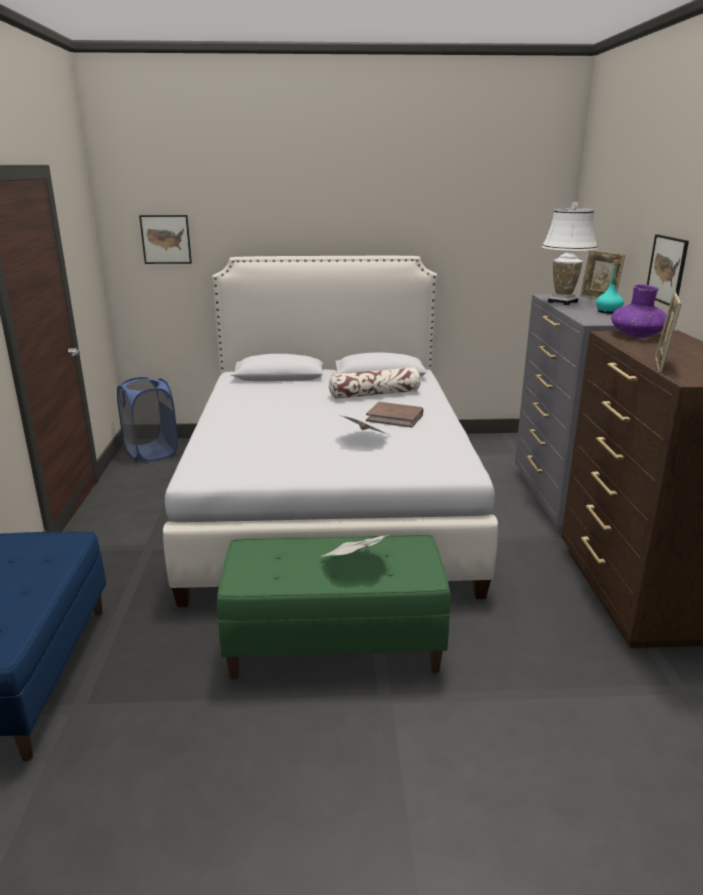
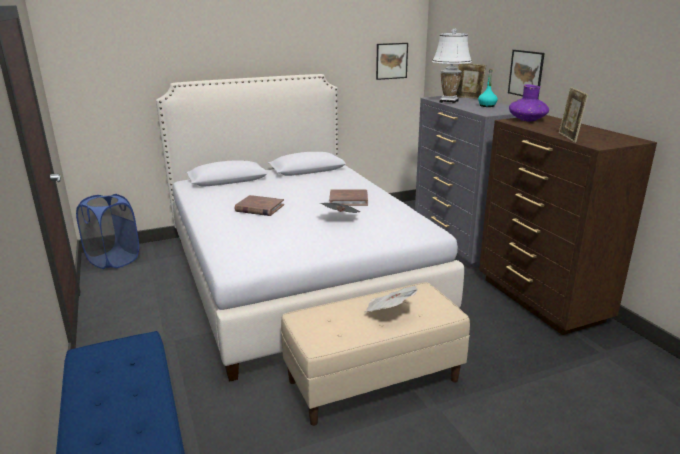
camera: 20 degrees left, 0 degrees up
picture [139,215,192,264] -> picture moved to [376,43,408,80]
green bench [217,535,451,680] -> beige bench [281,282,470,426]
pillow [329,367,421,399] -> none
none -> brown book [235,195,284,216]

